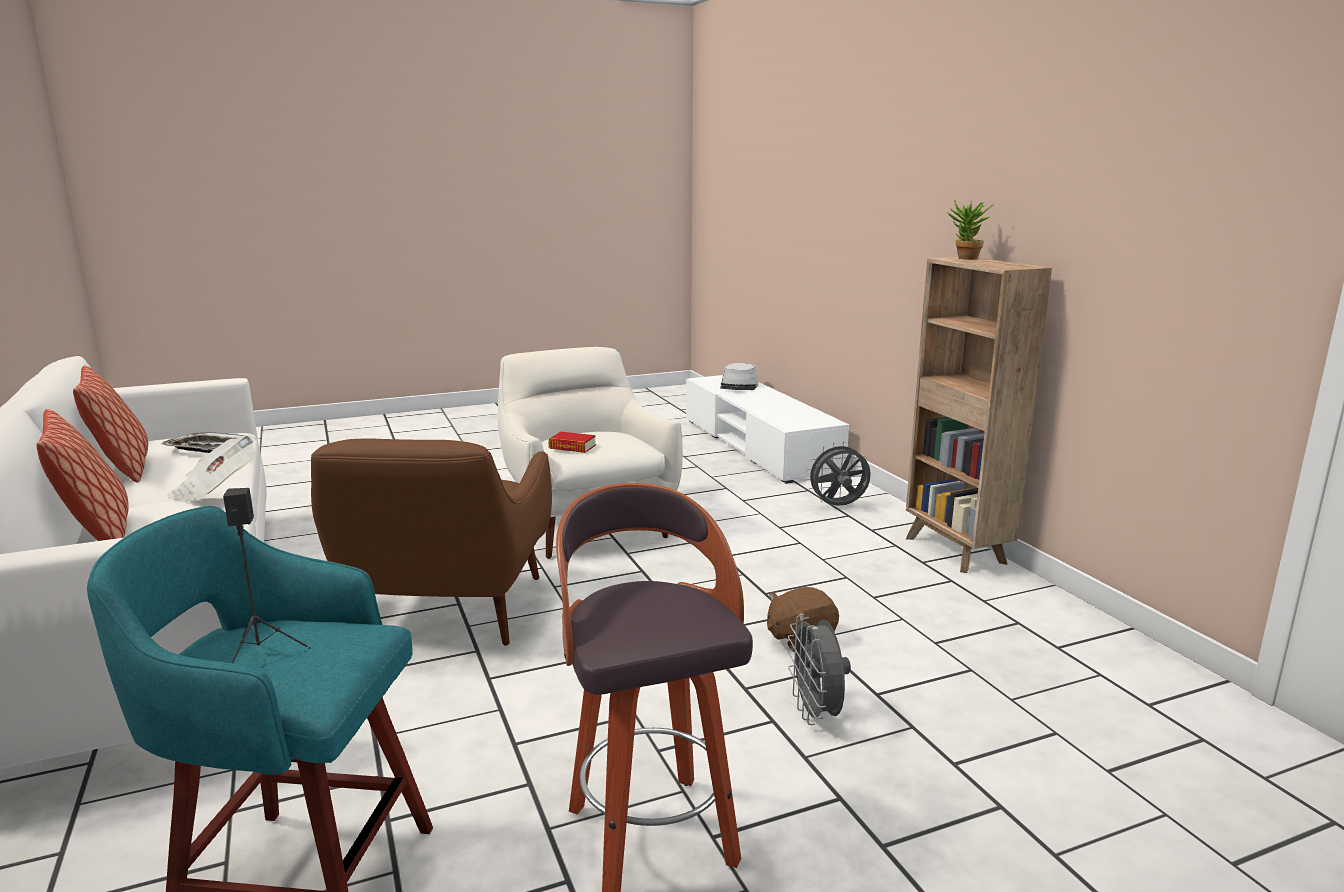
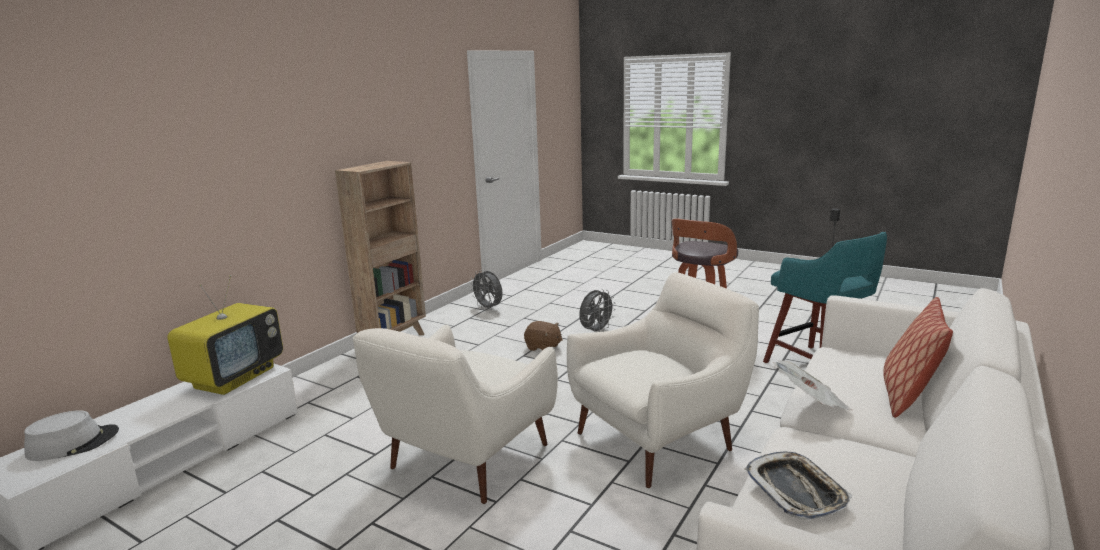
camera: 125 degrees left, 0 degrees up
pillow [73,366,148,483] -> none
brown armchair [311,438,552,646] -> white armchair [567,272,759,488]
book [548,432,596,453] -> none
grey fan [806,442,871,506] -> grey fan moved to [470,270,503,311]
potted plant [947,200,993,260] -> none
none -> television [167,275,283,395]

